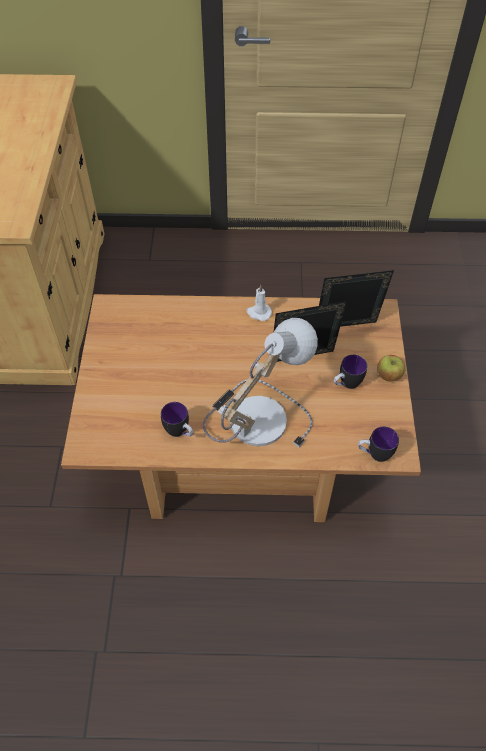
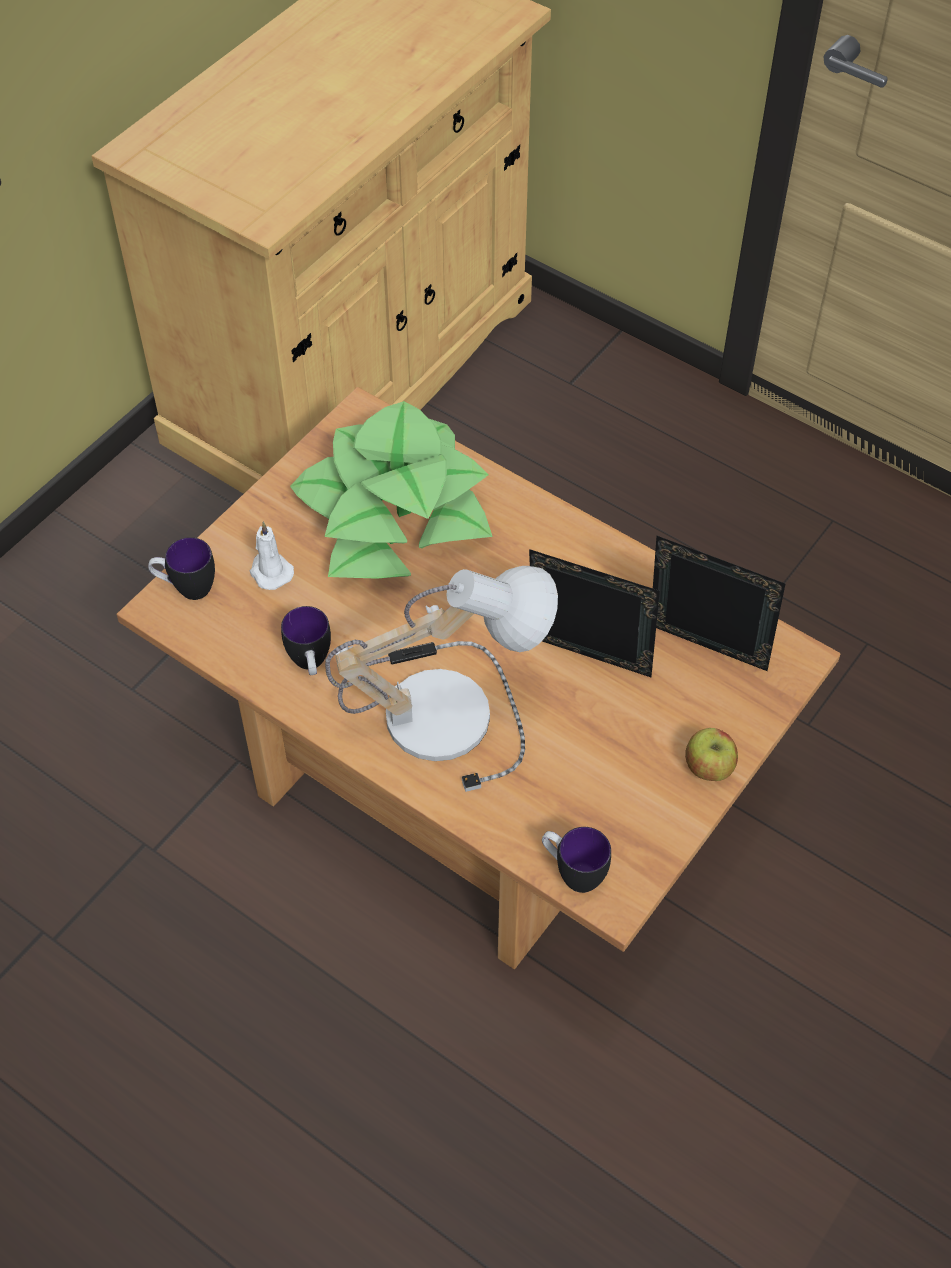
camera: 35 degrees right, 0 degrees up
white candle [247,285,272,321] -> white candle moved to [249,522,294,590]
mug [333,355,367,389] -> mug moved to [148,537,215,600]
none -> potted plant [290,401,493,579]

